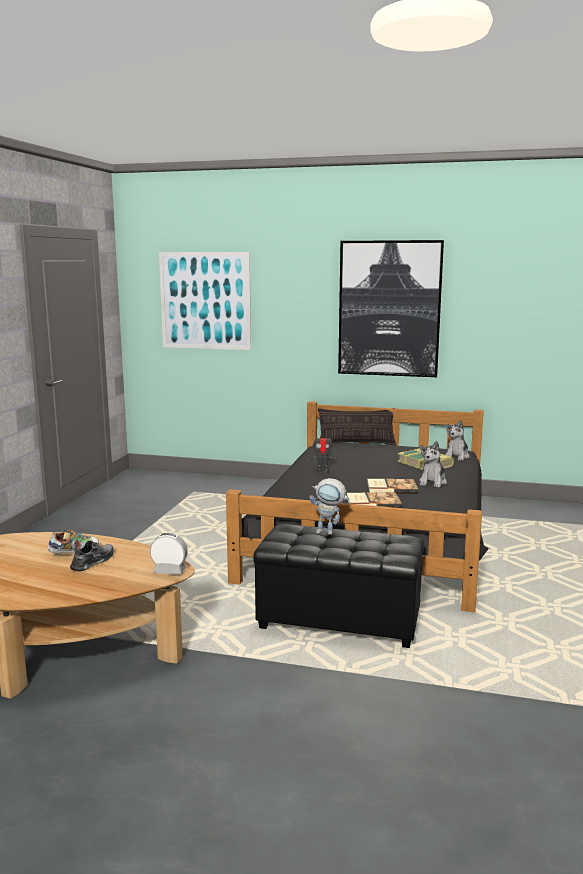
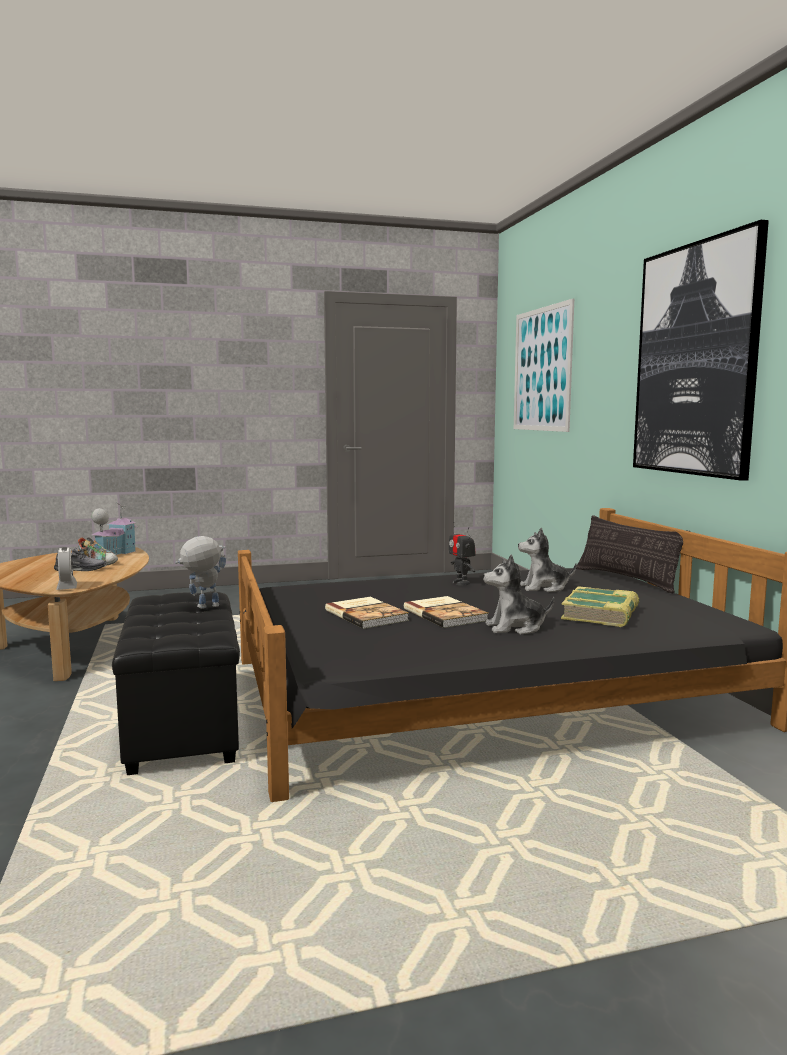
camera: 60 degrees right, 5 degrees down
toy robot [309,478,350,535] -> toy robot turned 75 degrees clockwise [175,536,226,609]
plush toy [445,420,470,461] -> plush toy moved to [518,528,577,592]
none -> toy house [92,503,137,555]

